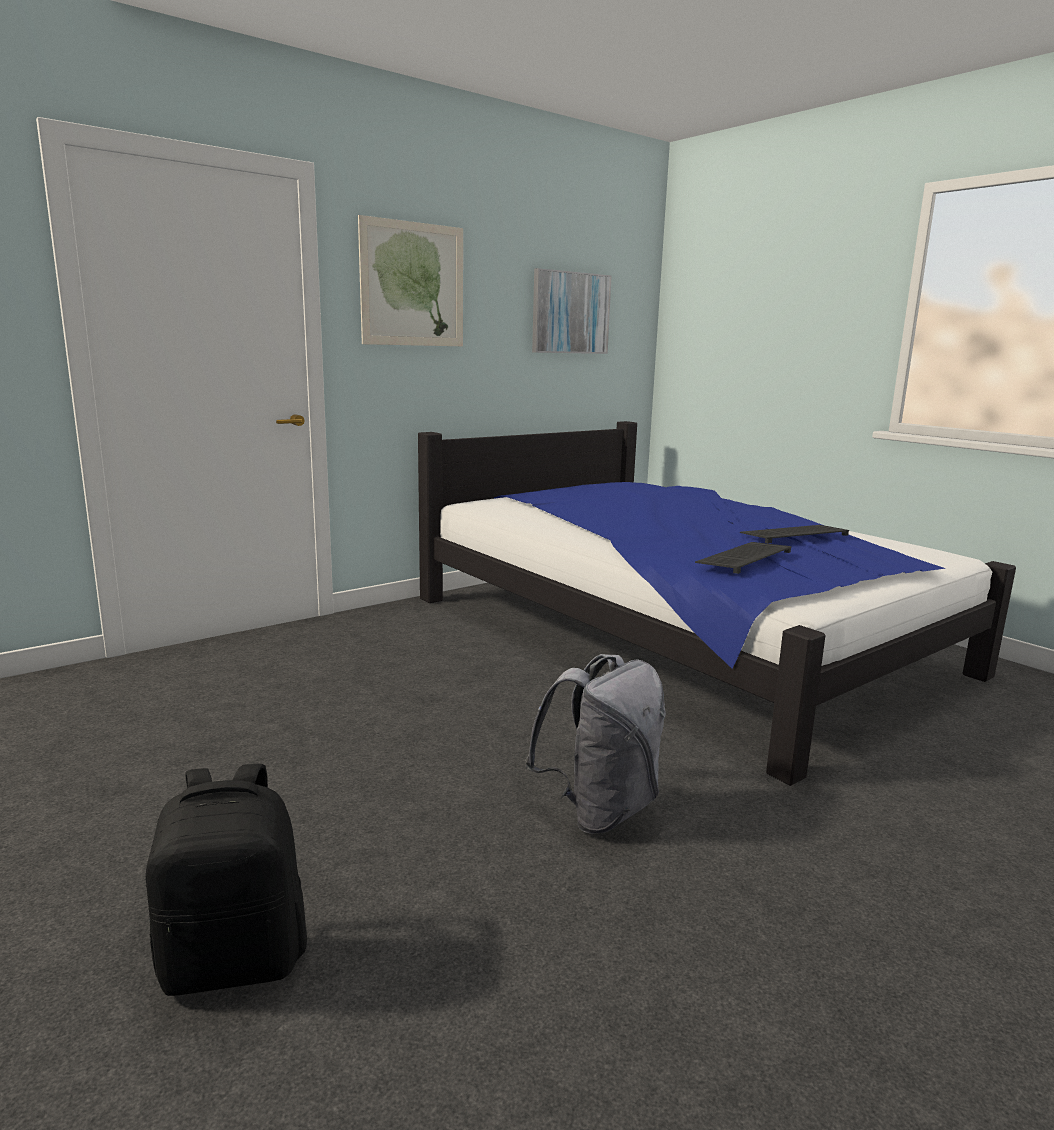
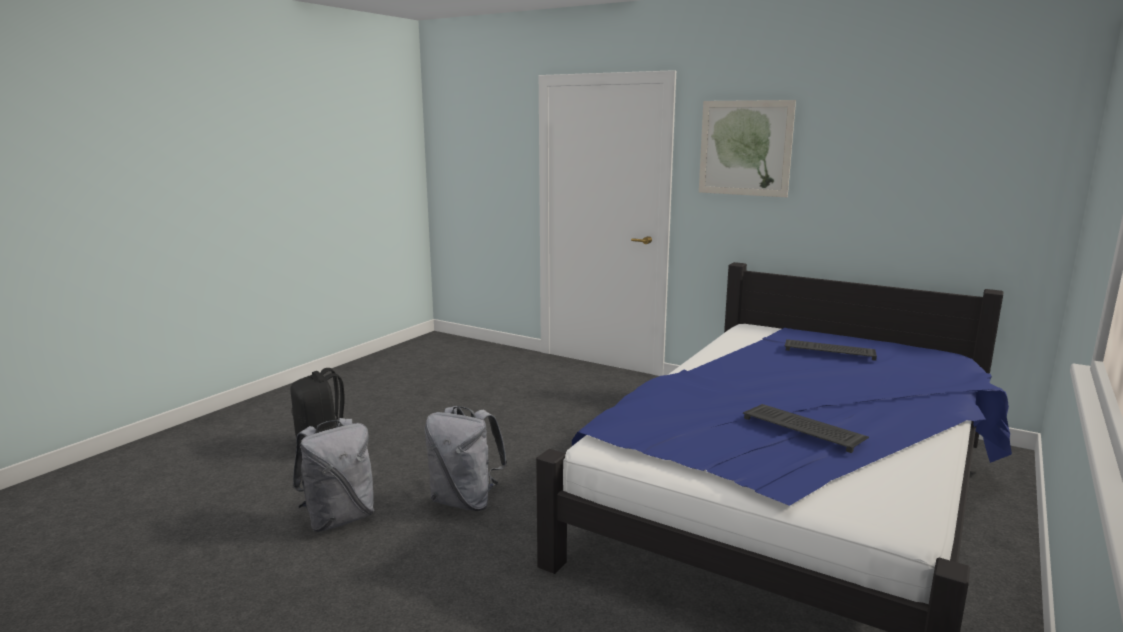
camera: 70 degrees right, 0 degrees up
picture [532,268,612,354] -> none
keyboard [695,542,792,574] -> keyboard moved to [784,339,877,361]
none -> grey backpack [292,418,374,532]

